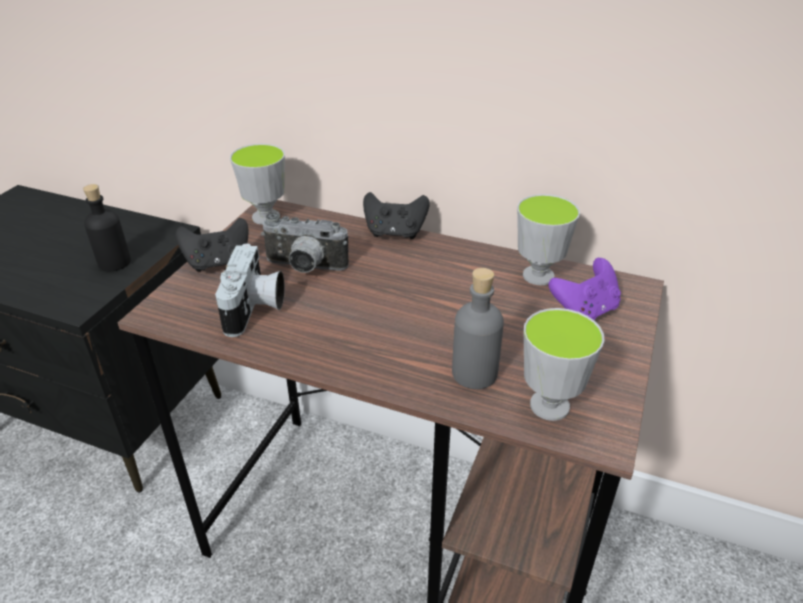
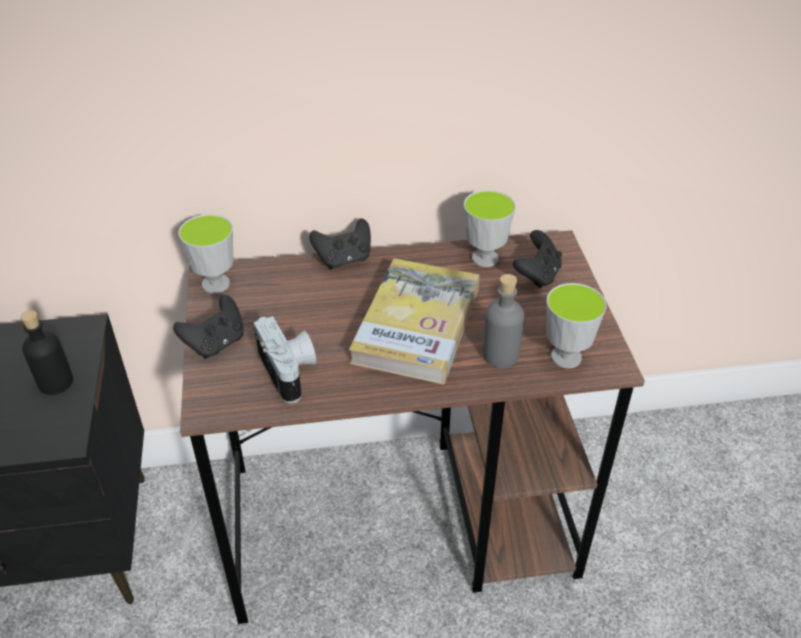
camera: 30 degrees left, 5 degrees up
camera [261,213,349,273] -> none
purple game controller [548,258,621,320] -> black game controller [513,230,562,288]
none -> book [349,258,480,385]

